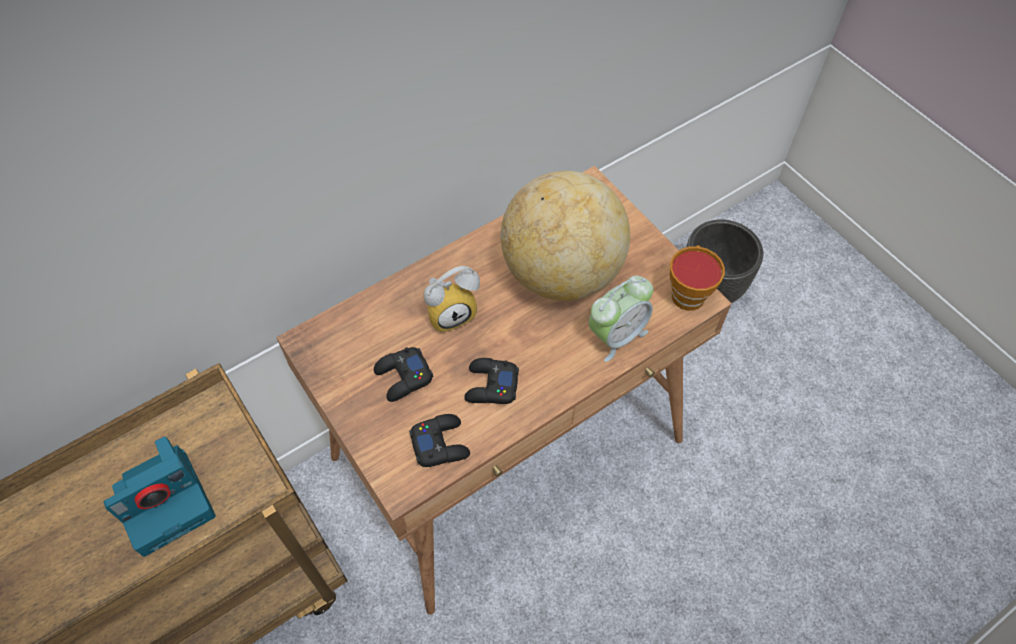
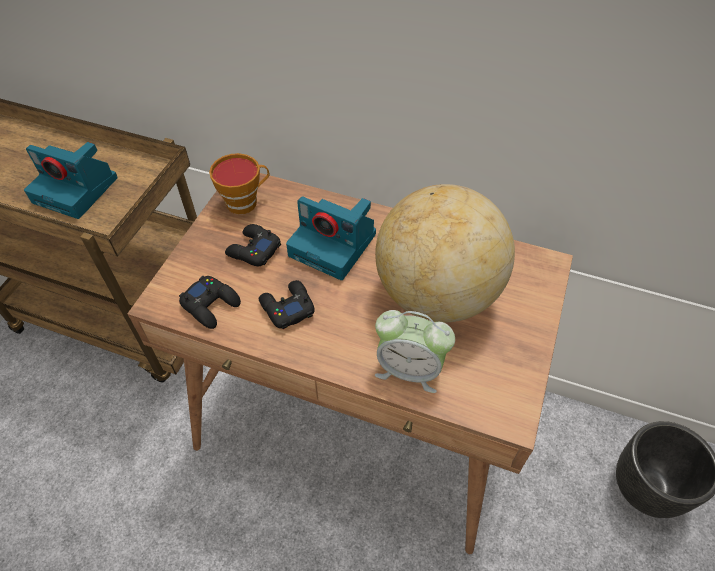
camera: 55 degrees right, 5 degrees down
alarm clock [424,266,480,333] -> camera [286,196,376,280]
cup [670,245,725,311] -> cup moved to [209,153,269,214]

